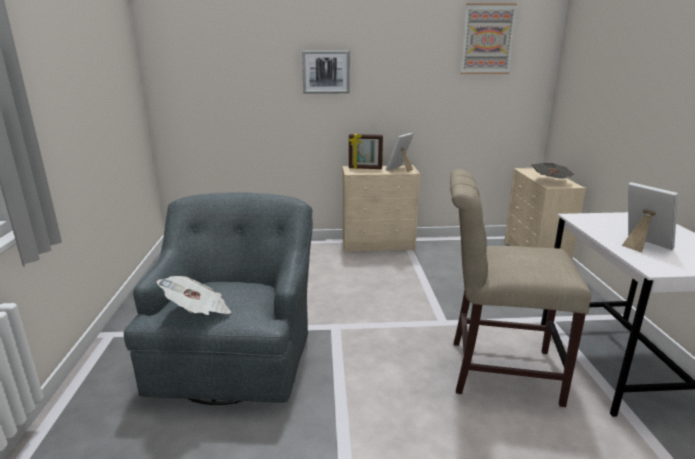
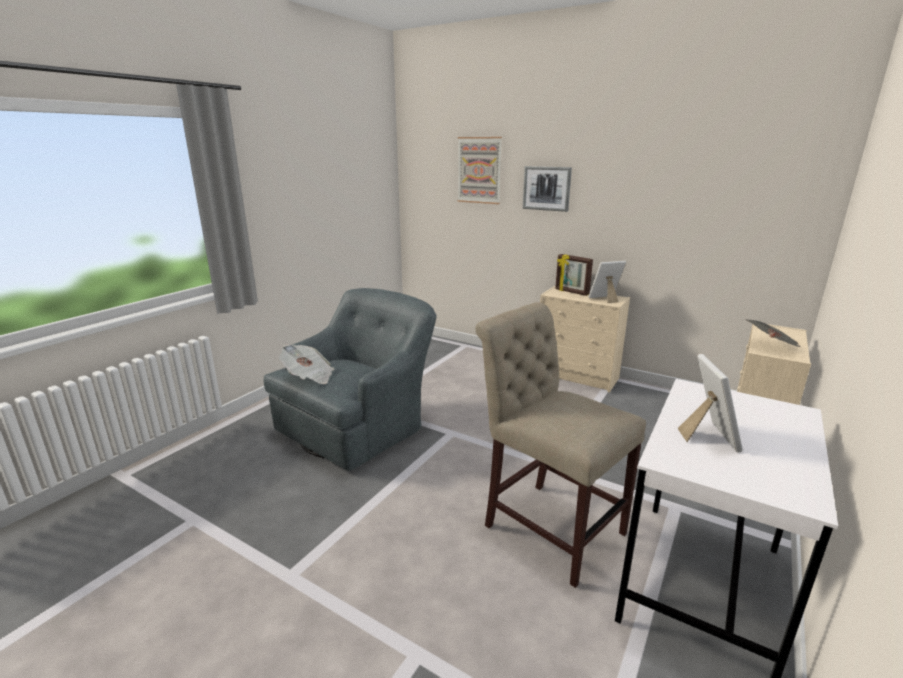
camera: 35 degrees right, 0 degrees up
picture [461,3,517,74] -> picture moved to [458,137,502,204]

